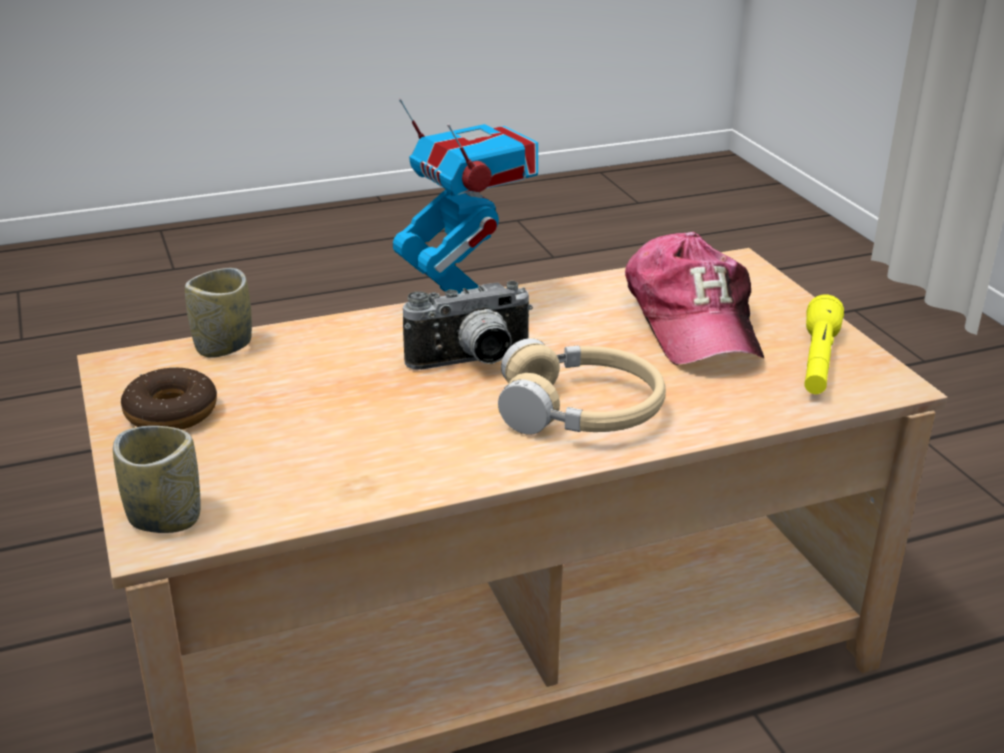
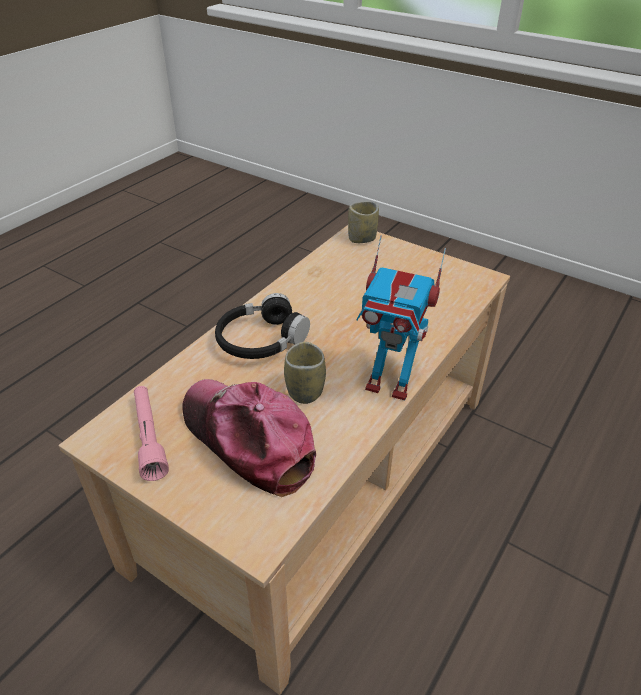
camera: 145 degrees right, 10 degrees up
donut [121,367,217,430] -> none
cup [185,268,252,358] -> cup moved to [284,342,326,404]
camera [403,281,533,370] -> none
beige headphones [498,338,666,435] -> black headphones [215,293,310,359]
yellow flashlight [805,295,844,394] -> pink flashlight [134,386,169,481]

